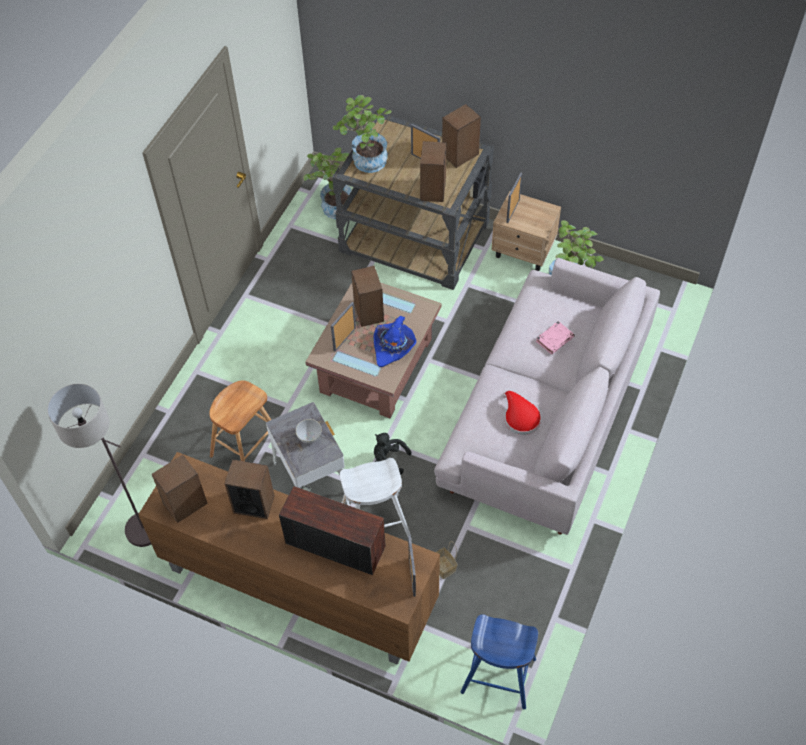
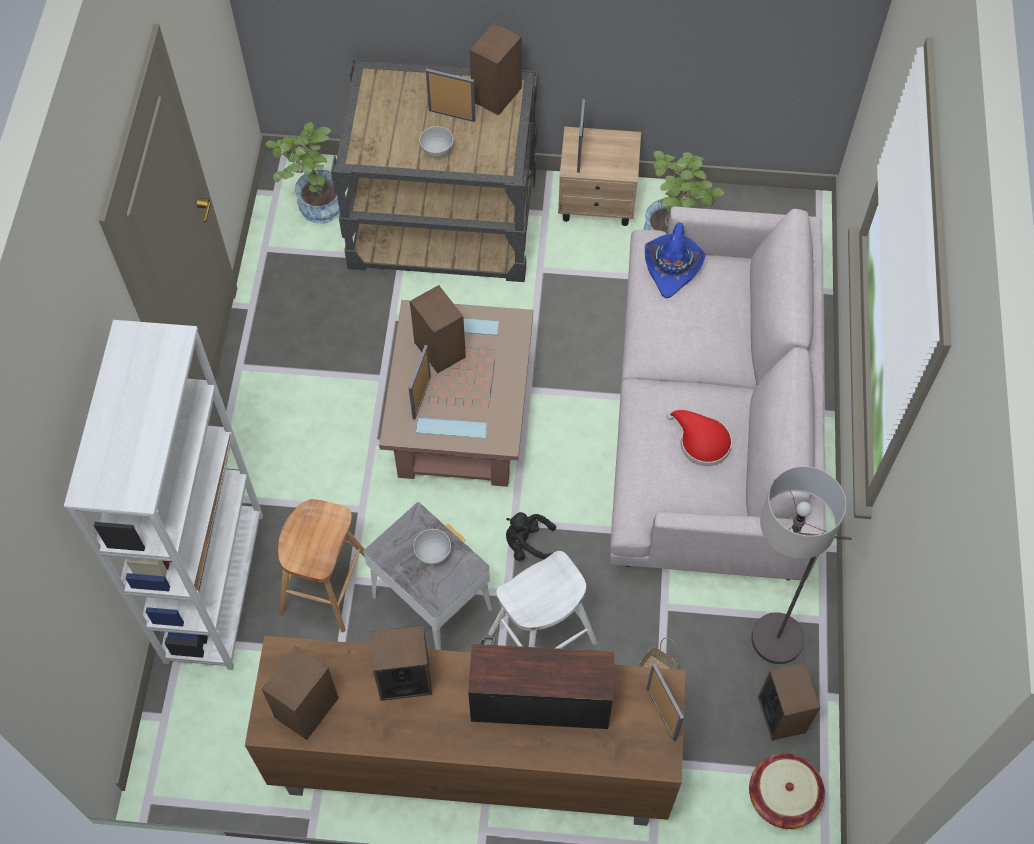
camera: 20 degrees left, 5 degrees up
grey floor lamp [47,384,151,547] -> grey floor lamp moved to [751,466,852,664]
potted plant [333,95,392,173] -> none
blue hat [374,316,416,367] -> blue hat moved to [645,223,706,298]
speaker [420,141,447,202] -> speaker moved to [758,662,821,741]
blue stool [460,614,538,709] -> basket [749,753,825,829]
pink book [536,321,575,355] -> none
none -> white bookcase [64,320,263,670]
none -> grey bowl [419,126,453,158]

